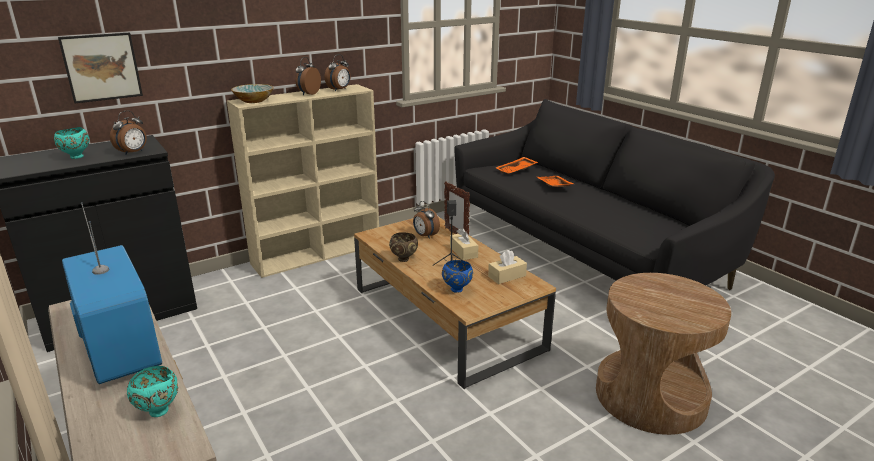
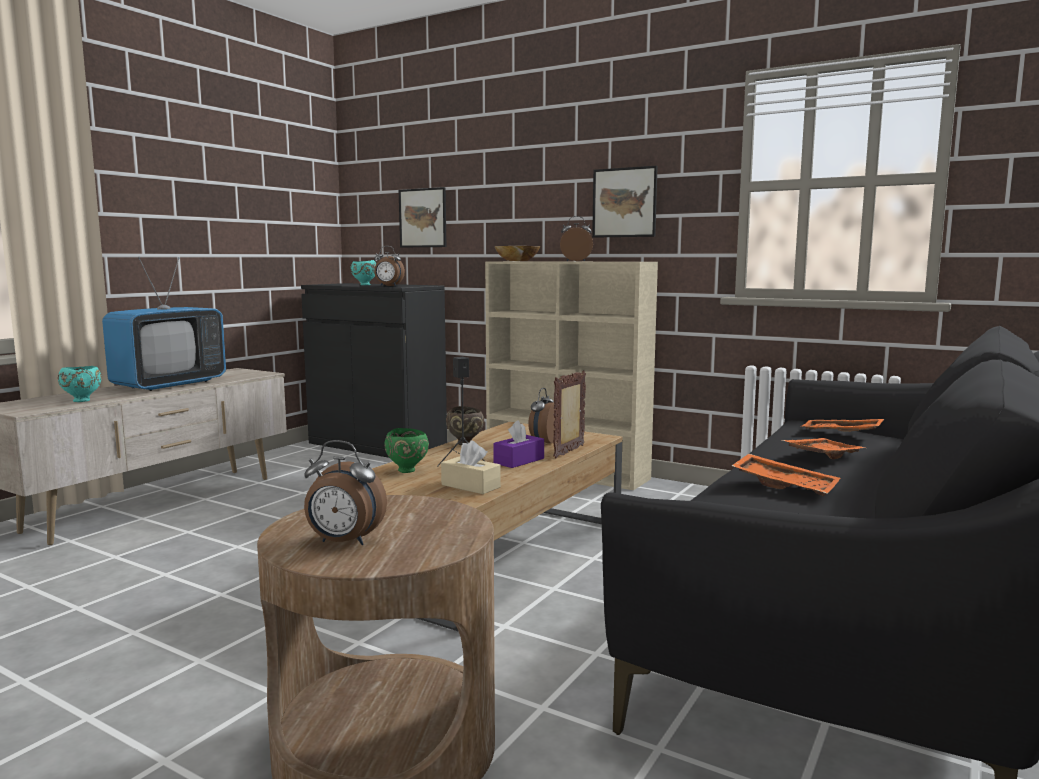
camera: 65 degrees right, 15 degrees down
alarm clock [325,54,351,91] -> alarm clock moved to [304,440,387,545]
blue bowl [442,260,473,293] -> green bowl [384,428,429,473]
beige tissue box [450,228,479,260] -> purple tissue box [494,420,544,468]
none -> picture [592,166,658,238]
none -> orange tray [732,454,840,496]

